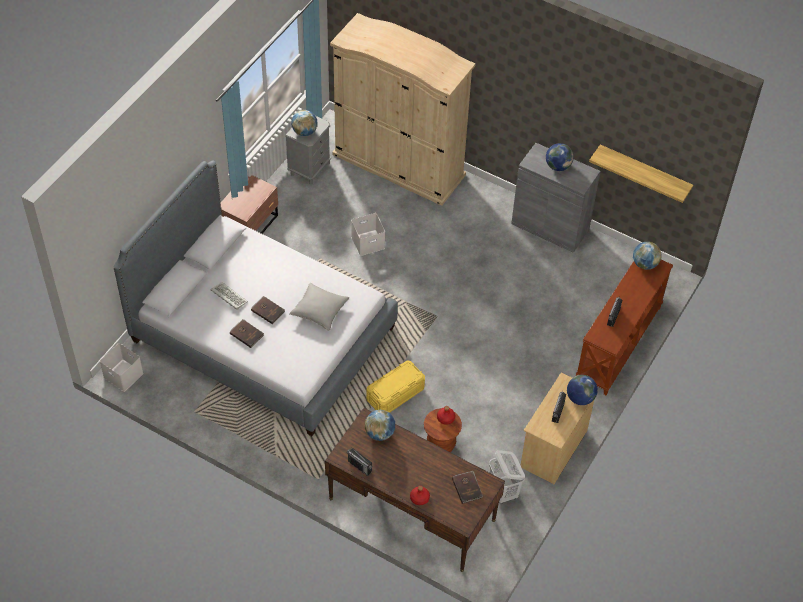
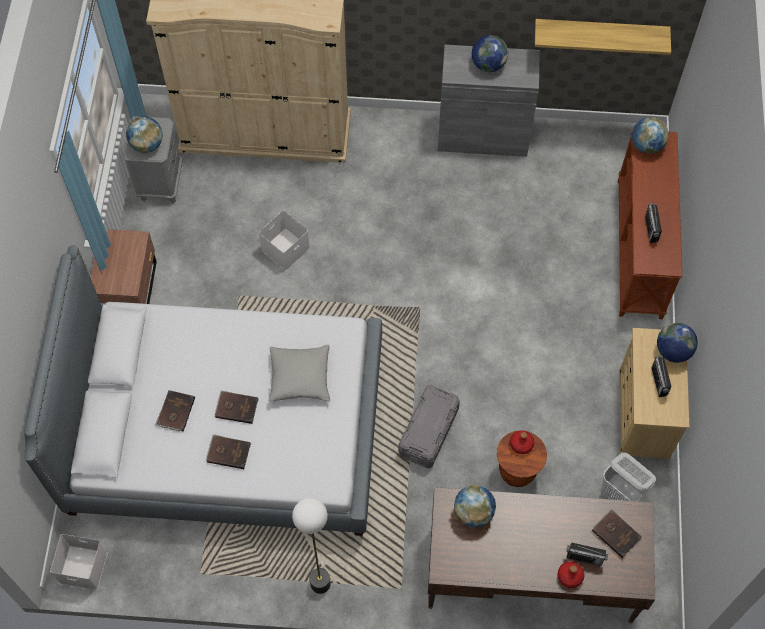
camera: 25 degrees left, 10 degrees up
keyboard [211,282,248,310] -> brown book [155,390,195,432]
radio [347,448,372,476] -> radio moved to [566,543,608,566]
yellow storage box [366,361,425,413] -> grey storage box [398,385,460,468]
none -> floor lamp [292,498,331,594]

